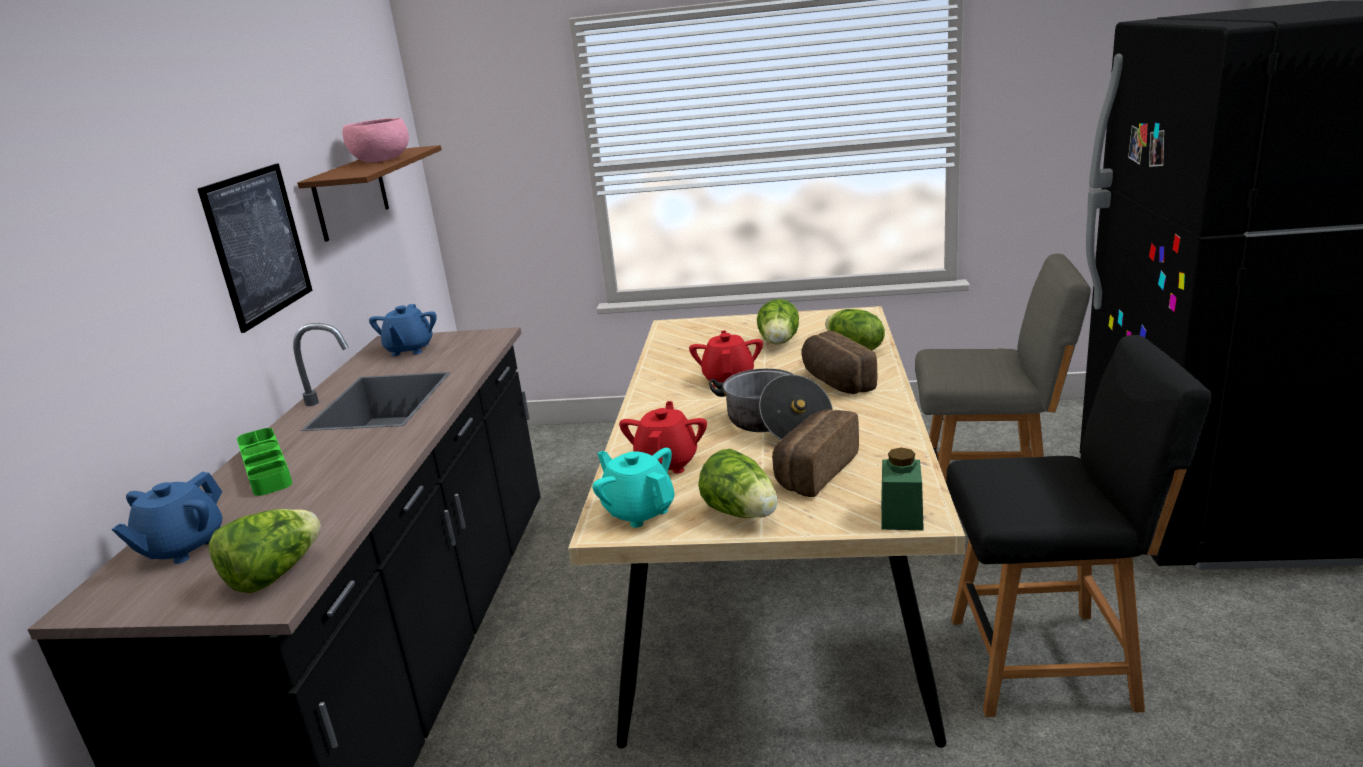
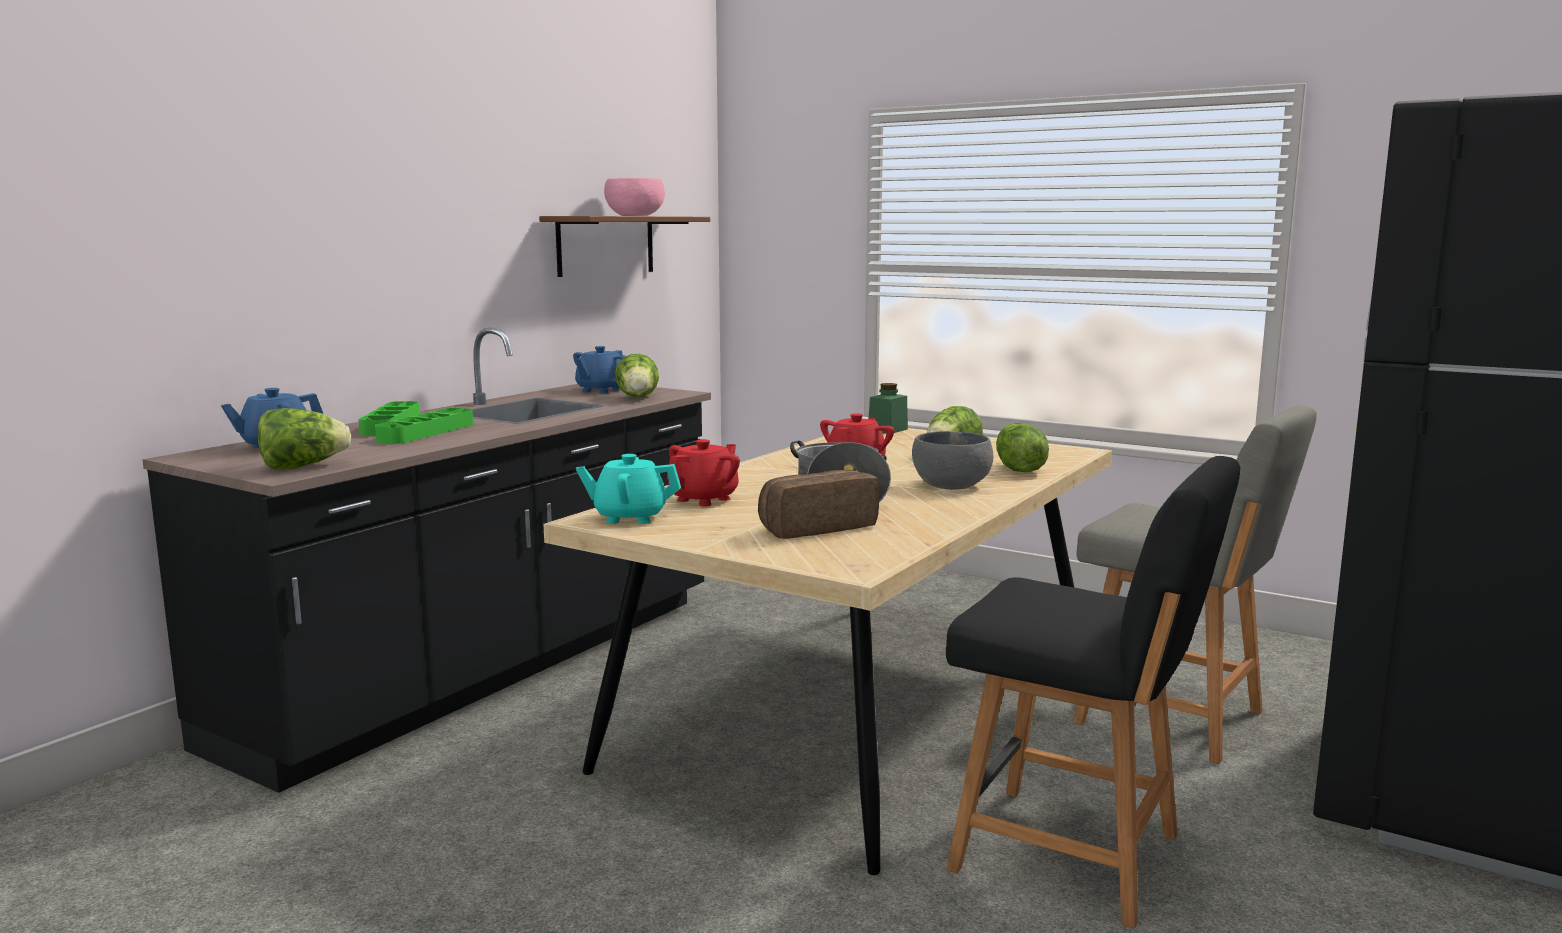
camera: 25 degrees right, 10 degrees down
picture [198,163,313,333] -> none
turquoise teapot [592,448,675,528] -> turquoise teapot turned 75 degrees counterclockwise [576,454,681,524]
lettuce [698,449,778,518] -> lettuce moved to [615,354,659,397]
bread [801,331,877,394] -> grey bowl [912,431,994,490]
green jar [881,448,924,530] -> green jar moved to [869,383,908,434]
none -> green tray [375,408,473,444]

